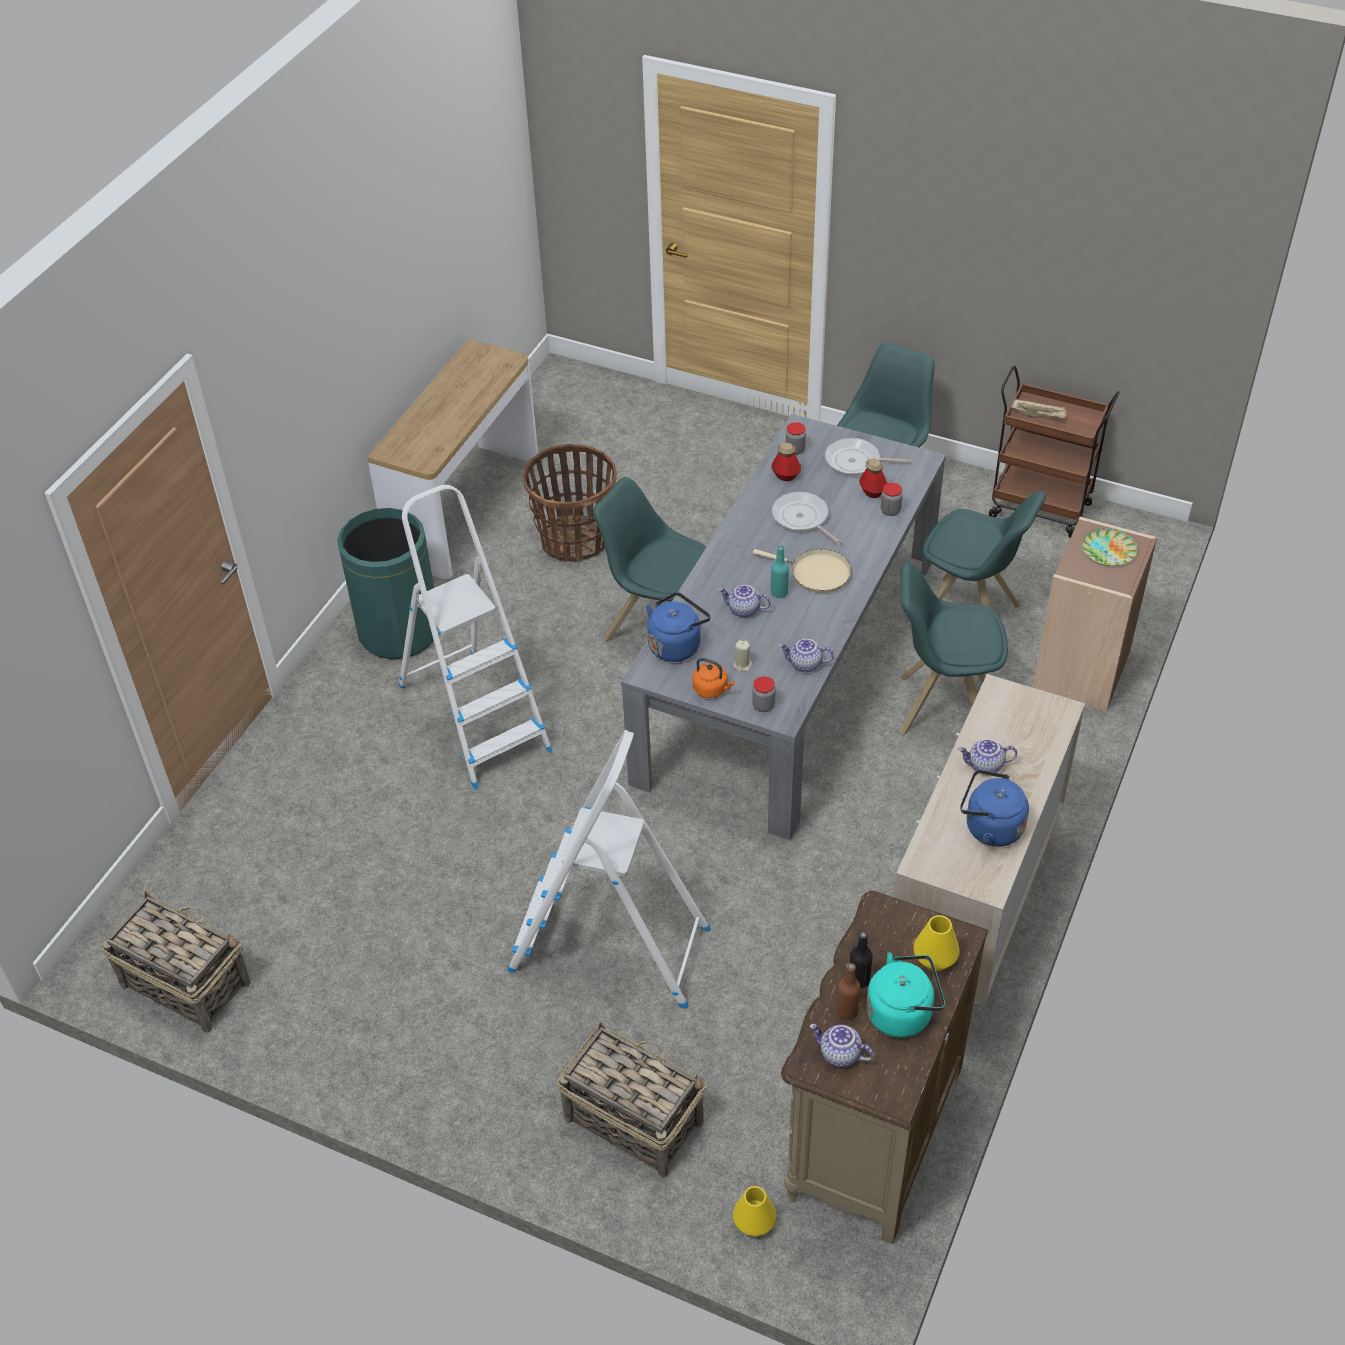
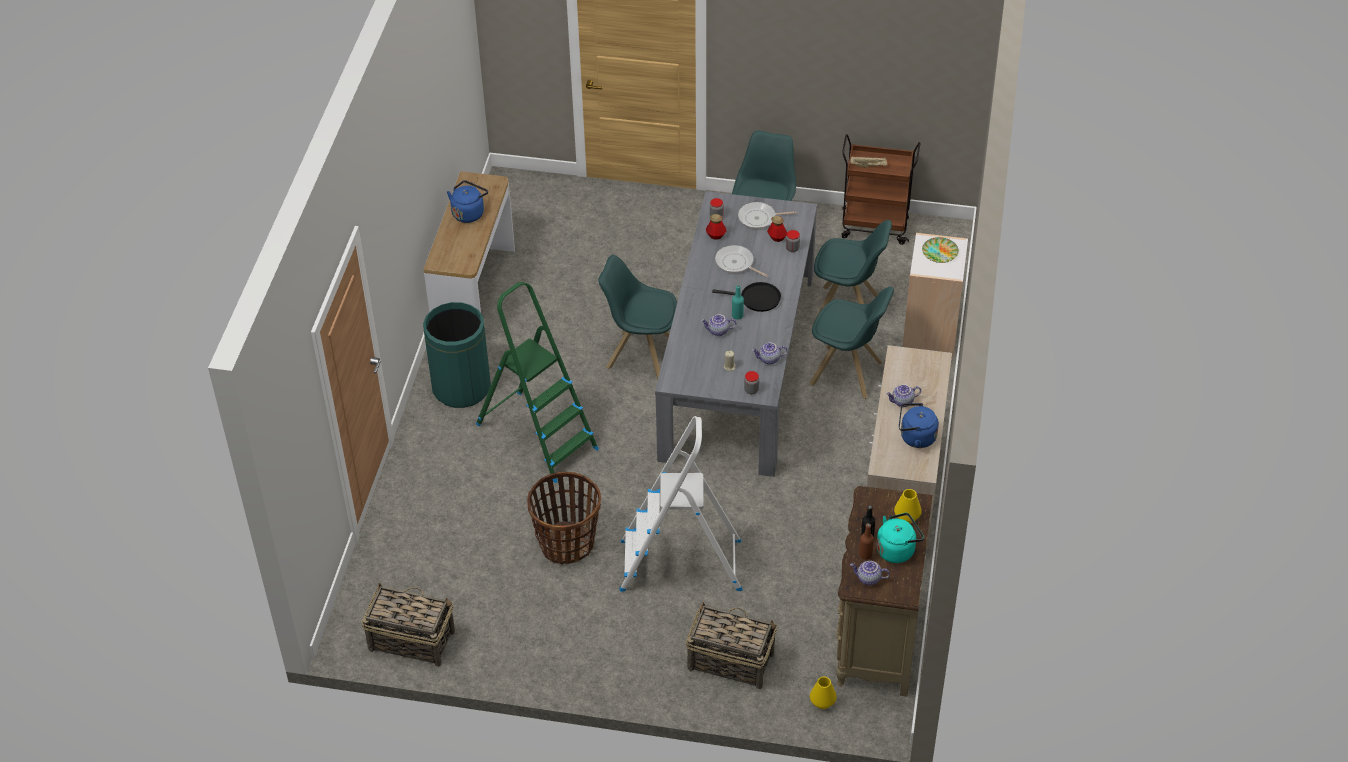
camera: 15 degrees left, 0 degrees up
white step ladder [399,485,553,789] -> green step ladder [476,282,599,483]
basket [523,444,617,562] -> basket moved to [527,472,601,565]
blue kettle [646,592,711,662] -> blue kettle moved to [447,180,488,223]
orange kettle [692,658,735,698] -> none
beige frying pan [753,549,851,593] -> black frying pan [712,282,781,312]
turquoise chair [899,562,1008,735] -> turquoise chair turned 150 degrees counterclockwise [810,286,894,399]
brown bookcase [1033,517,1157,711] -> white bookcase [903,233,968,357]

